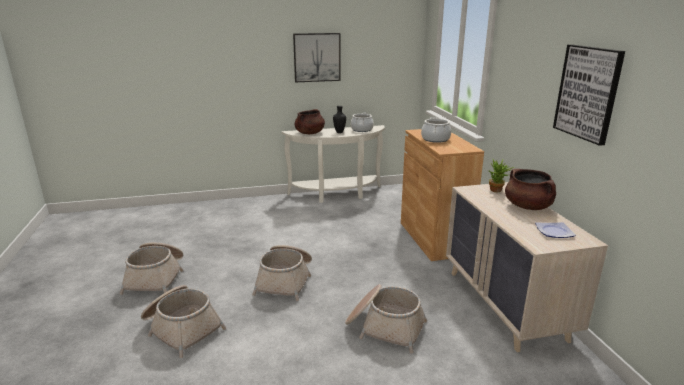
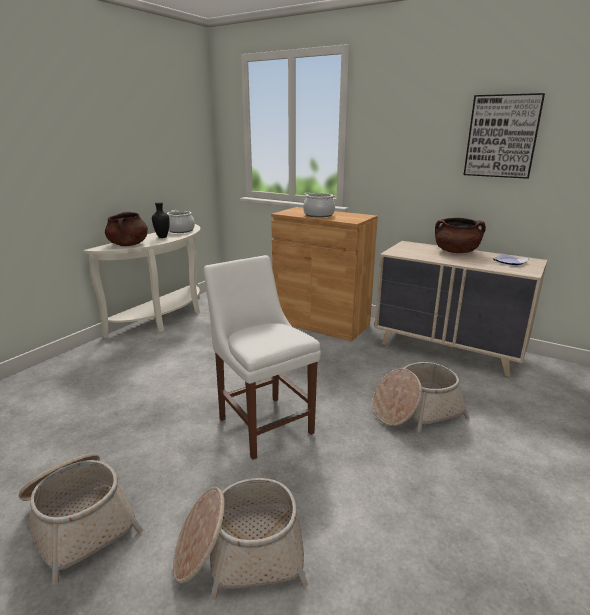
camera: 45 degrees left, 0 degrees up
basket [252,245,312,301] -> white chair [204,255,321,460]
picture [293,33,340,82] -> none
potted plant [488,160,514,192] -> none

